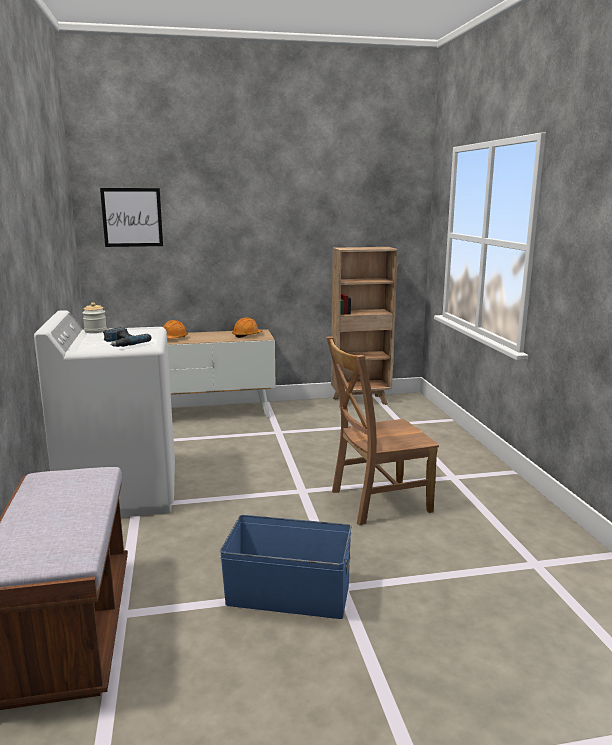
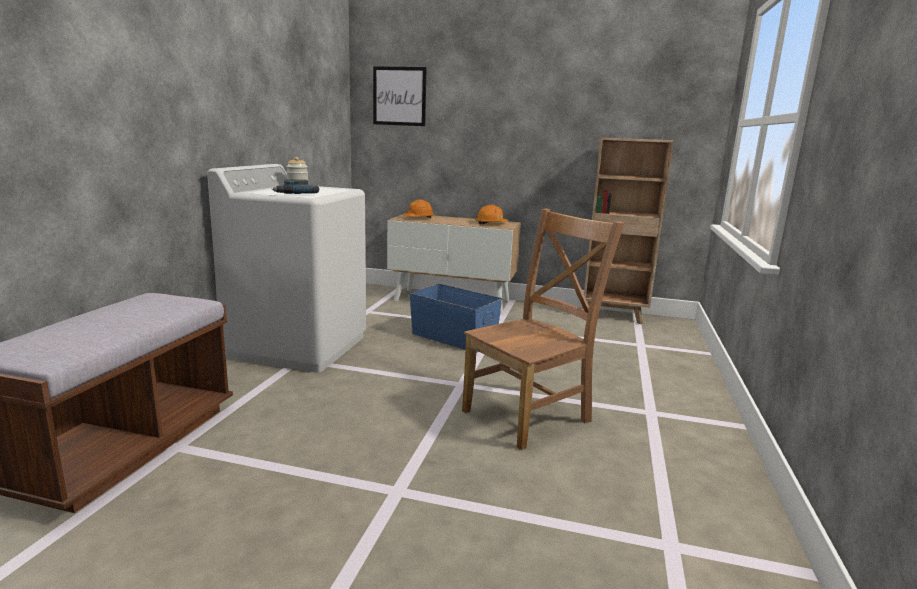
camera: 25 degrees right, 0 degrees up
blue storage box [220,515,352,619] -> blue storage box moved to [409,284,502,353]
brown chair [326,337,439,525] -> brown chair turned 135 degrees clockwise [462,209,625,450]

